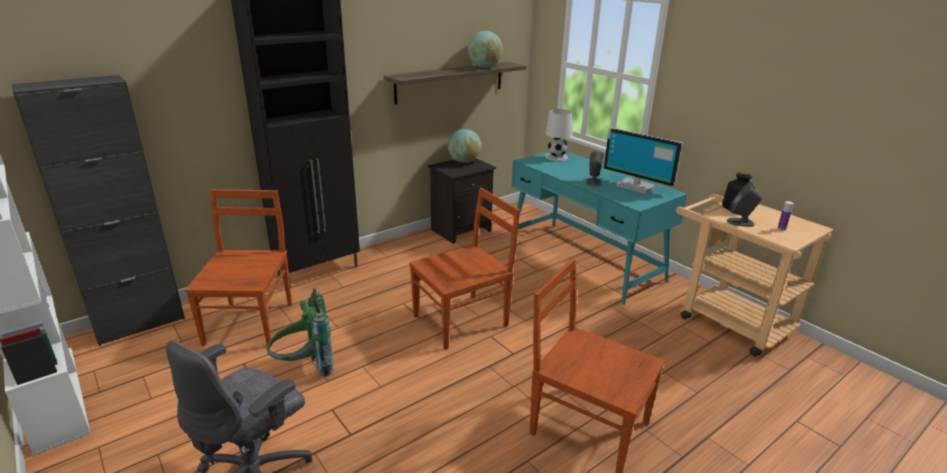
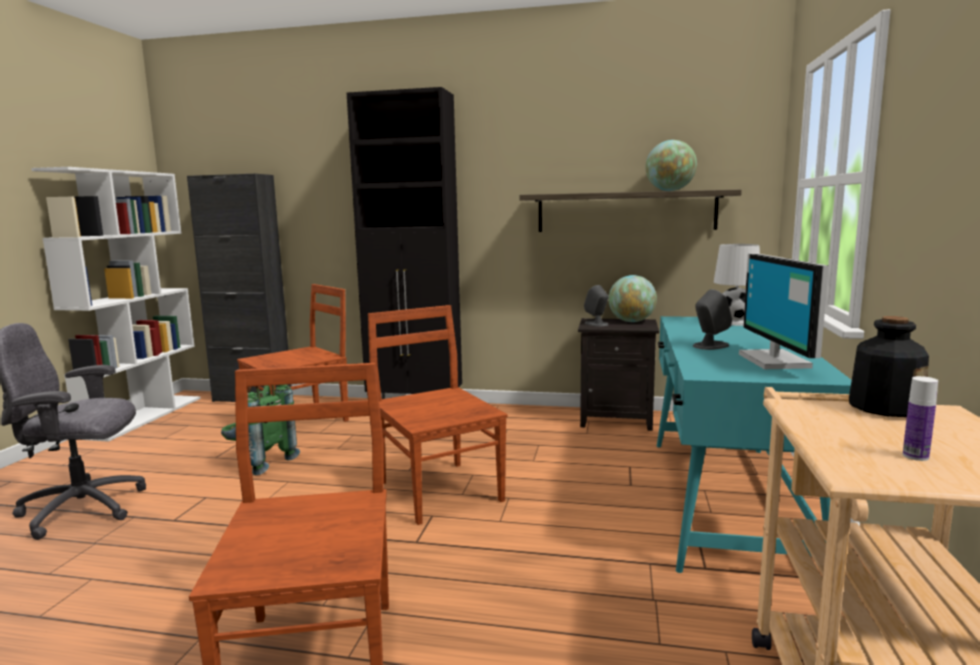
camera: 50 degrees right, 15 degrees down
brown chair [409,188,520,350] -> brown chair turned 135 degrees counterclockwise [368,305,508,525]
grey speaker [727,186,763,227] -> grey speaker moved to [584,285,608,327]

